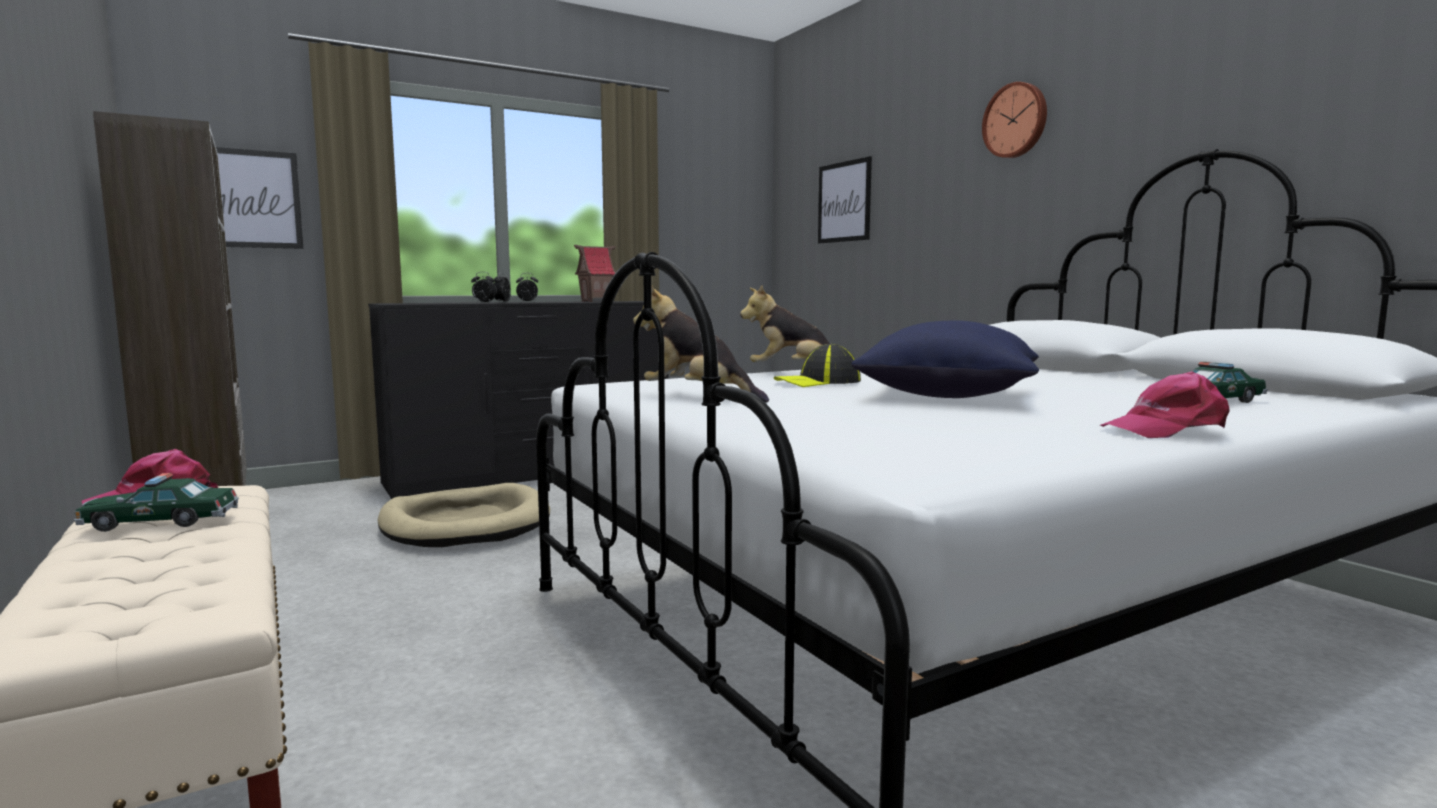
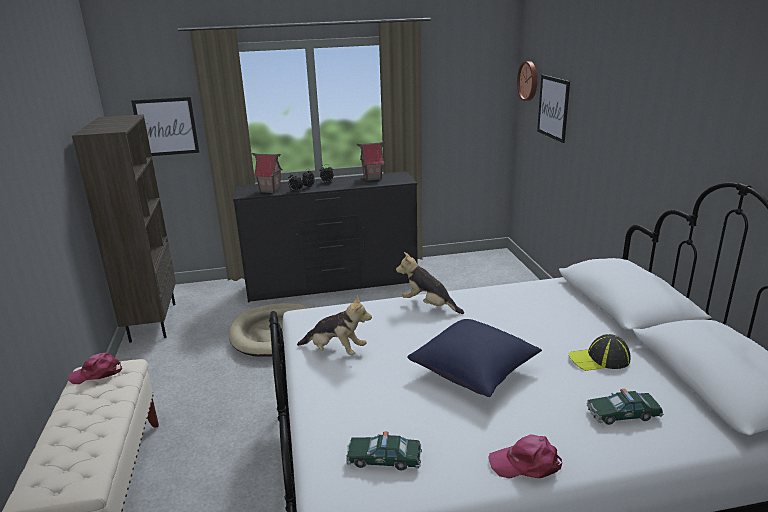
camera: 20 degrees right, 15 degrees up
toy car [74,473,239,532] -> toy car moved to [346,432,422,470]
plush toy [633,285,769,403] -> plush toy turned 150 degrees clockwise [297,295,372,355]
cap [774,344,861,387] -> cap moved to [569,334,631,371]
wall clock [982,82,1047,158] -> wall clock moved to [517,61,537,101]
none -> toy house [252,153,283,193]

